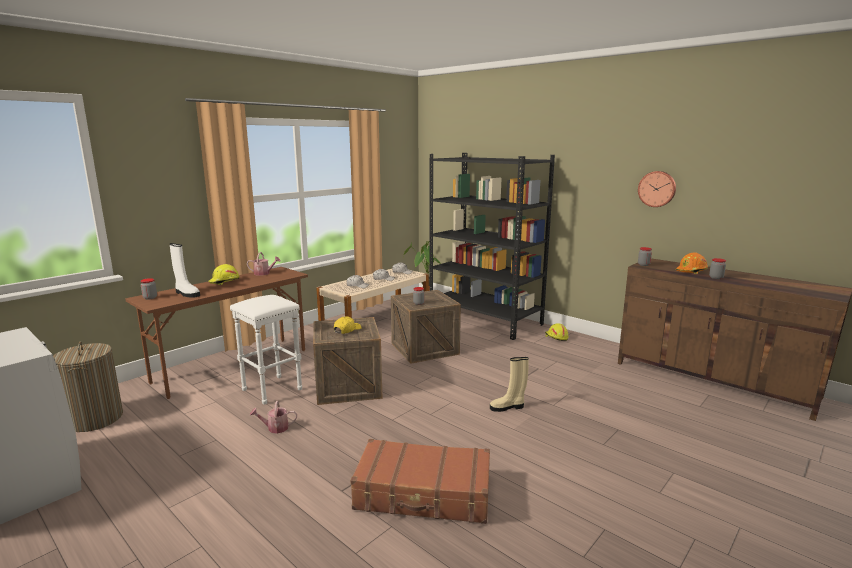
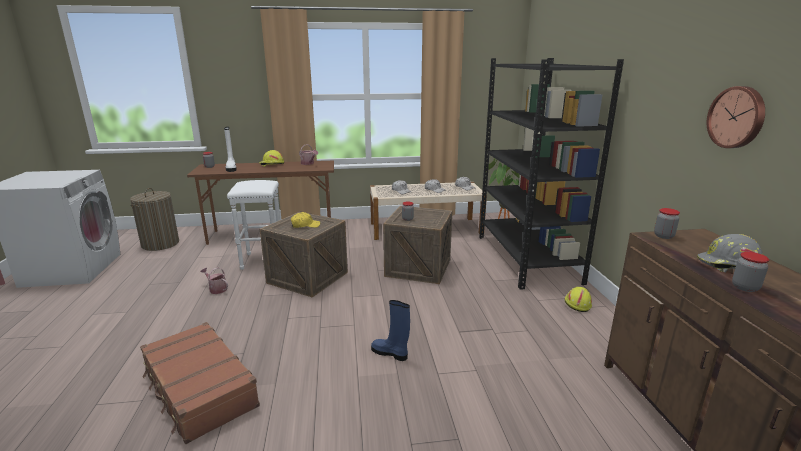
camera: 40 degrees right, 5 degrees up
beige boot [490,357,529,412] -> blue boot [371,300,410,361]
orange hard hat [676,252,708,274] -> grey hard hat [697,234,763,272]

